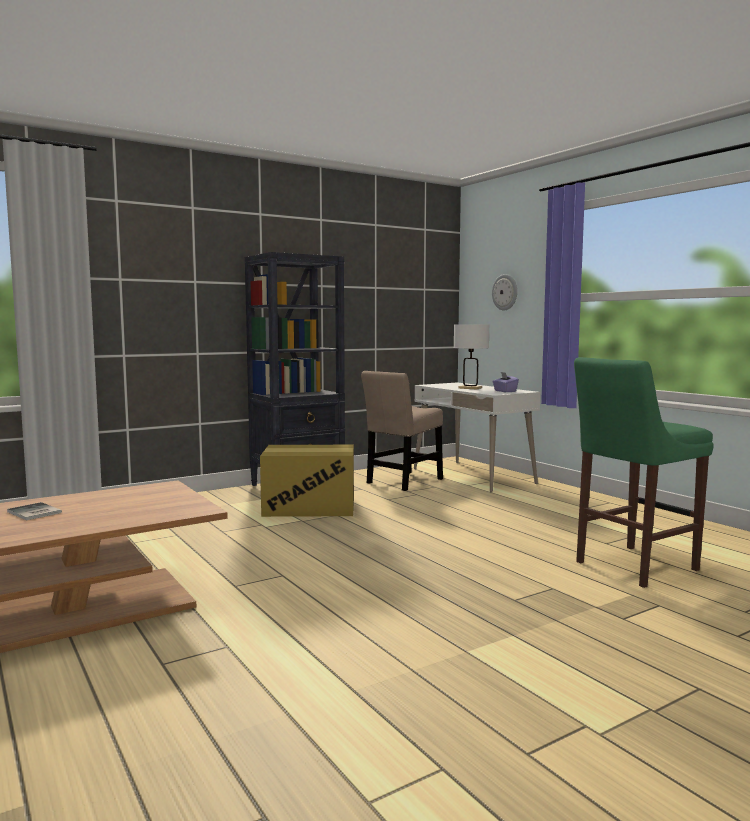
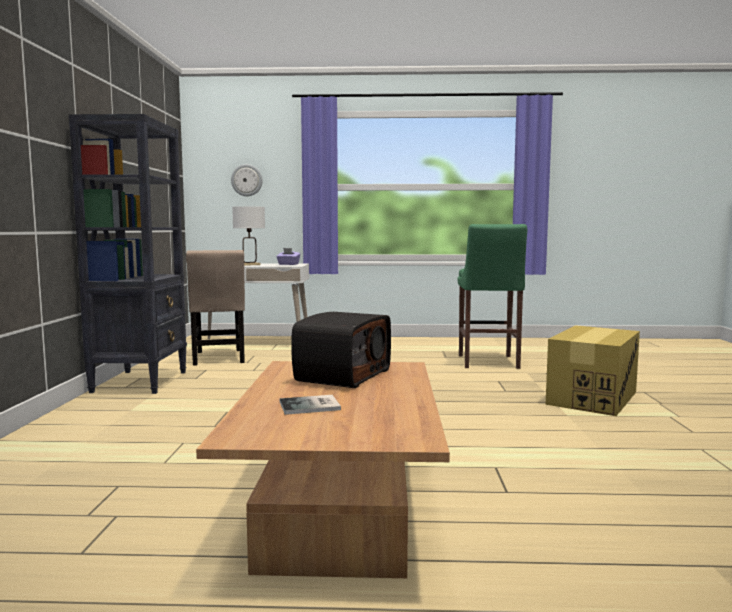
camera: 55 degrees left, 0 degrees up
cardboard box [260,445,354,517] -> cardboard box moved to [545,325,640,416]
none -> radio [291,312,391,388]

